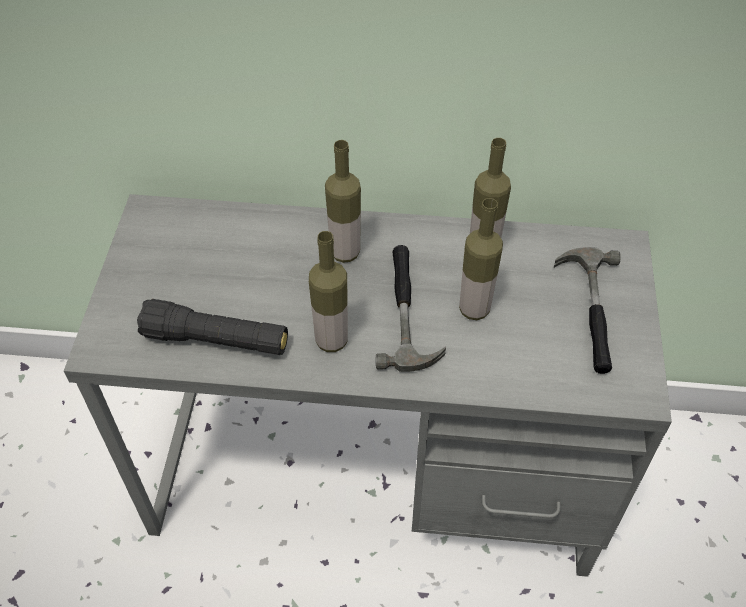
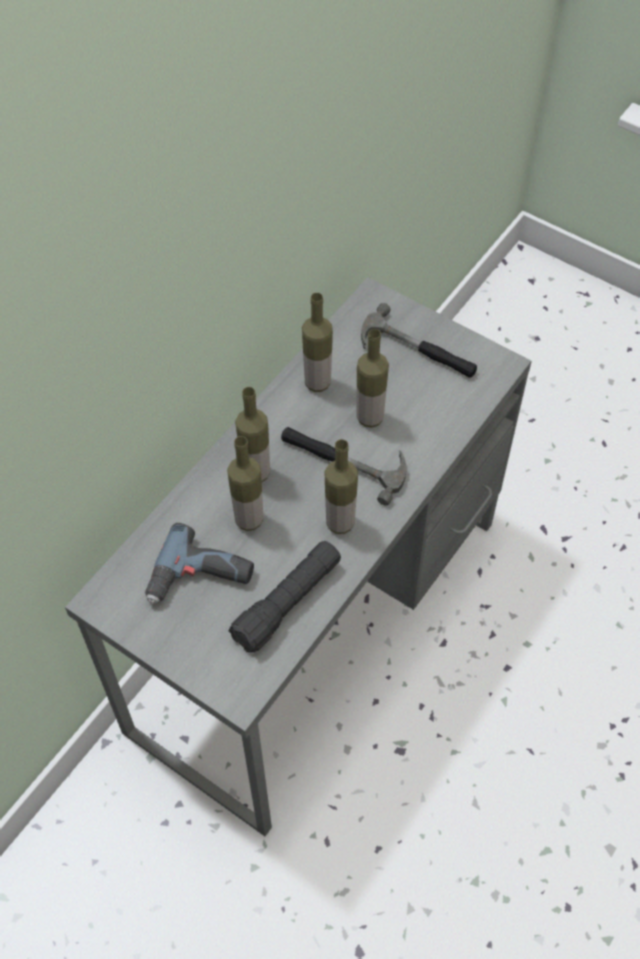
camera: 60 degrees left, 5 degrees up
none -> power drill [145,523,254,604]
none -> bottle [227,436,264,531]

